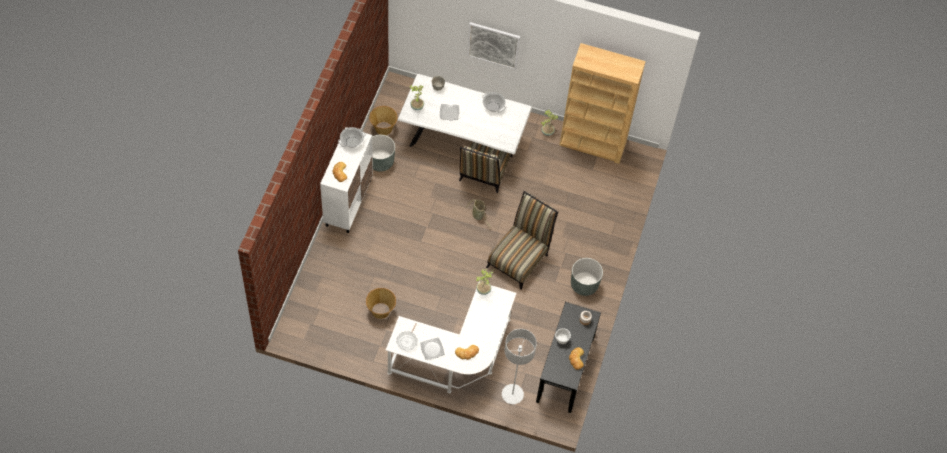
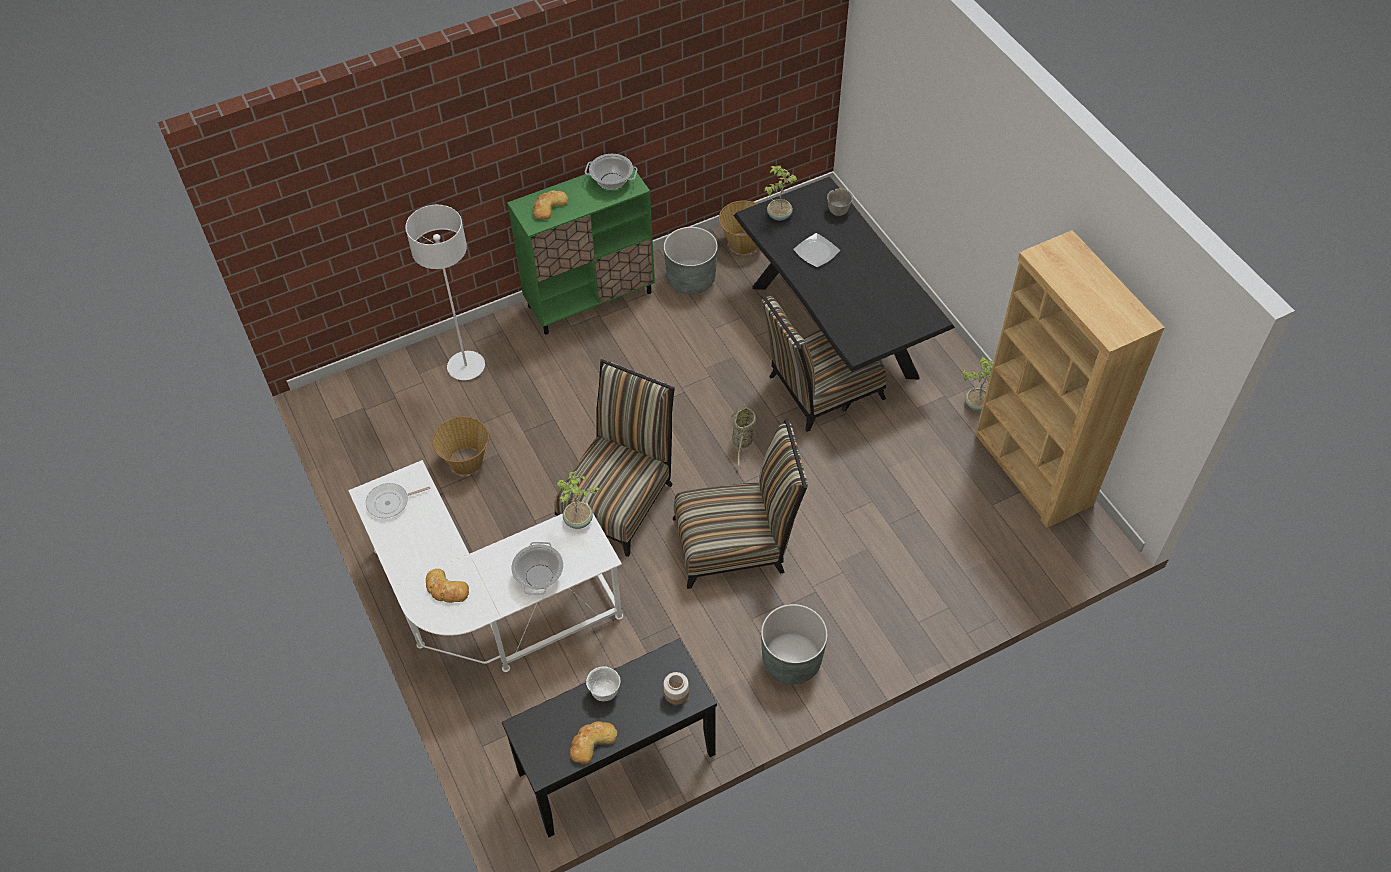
camera: 50 degrees right, 5 degrees down
white cabinet [320,127,373,233] -> green cabinet [507,168,655,335]
white dining table [397,74,532,155] -> black dining table [734,177,955,412]
plate [420,338,444,360] -> none
picture [467,22,520,70] -> none
cooking pot [482,92,506,113] -> cooking pot moved to [511,542,563,595]
grey floor lamp [502,329,537,404] -> grey floor lamp moved to [406,205,485,380]
none -> chair [554,359,675,557]

